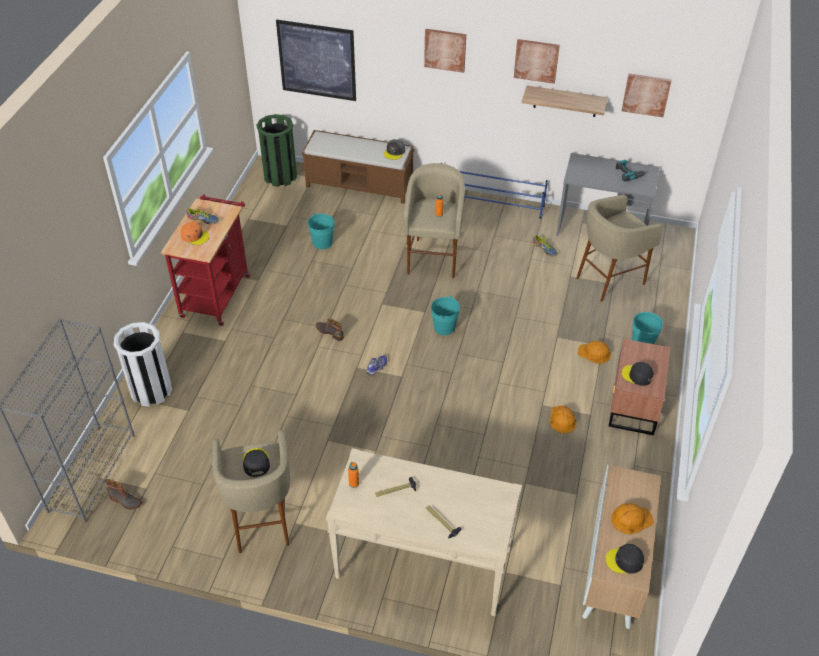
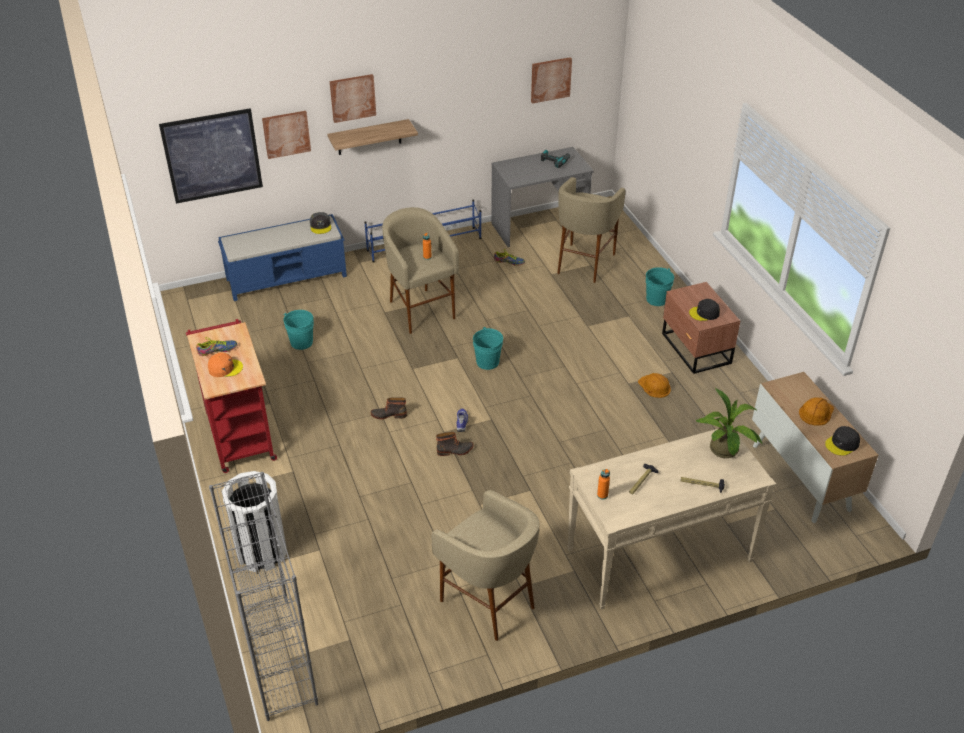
camera: 35 degrees left, 5 degrees down
boot [105,479,142,509] -> boot moved to [436,432,474,456]
black cap [243,448,270,477] -> none
green trash can [256,114,297,187] -> none
brown bench [302,130,415,204] -> blue bench [218,214,347,301]
picture [514,39,560,84] -> picture moved to [262,111,311,159]
shelf [522,86,608,117] -> shelf moved to [327,119,418,155]
orange hard hat [578,341,611,364] -> none
none -> potted plant [696,388,763,458]

